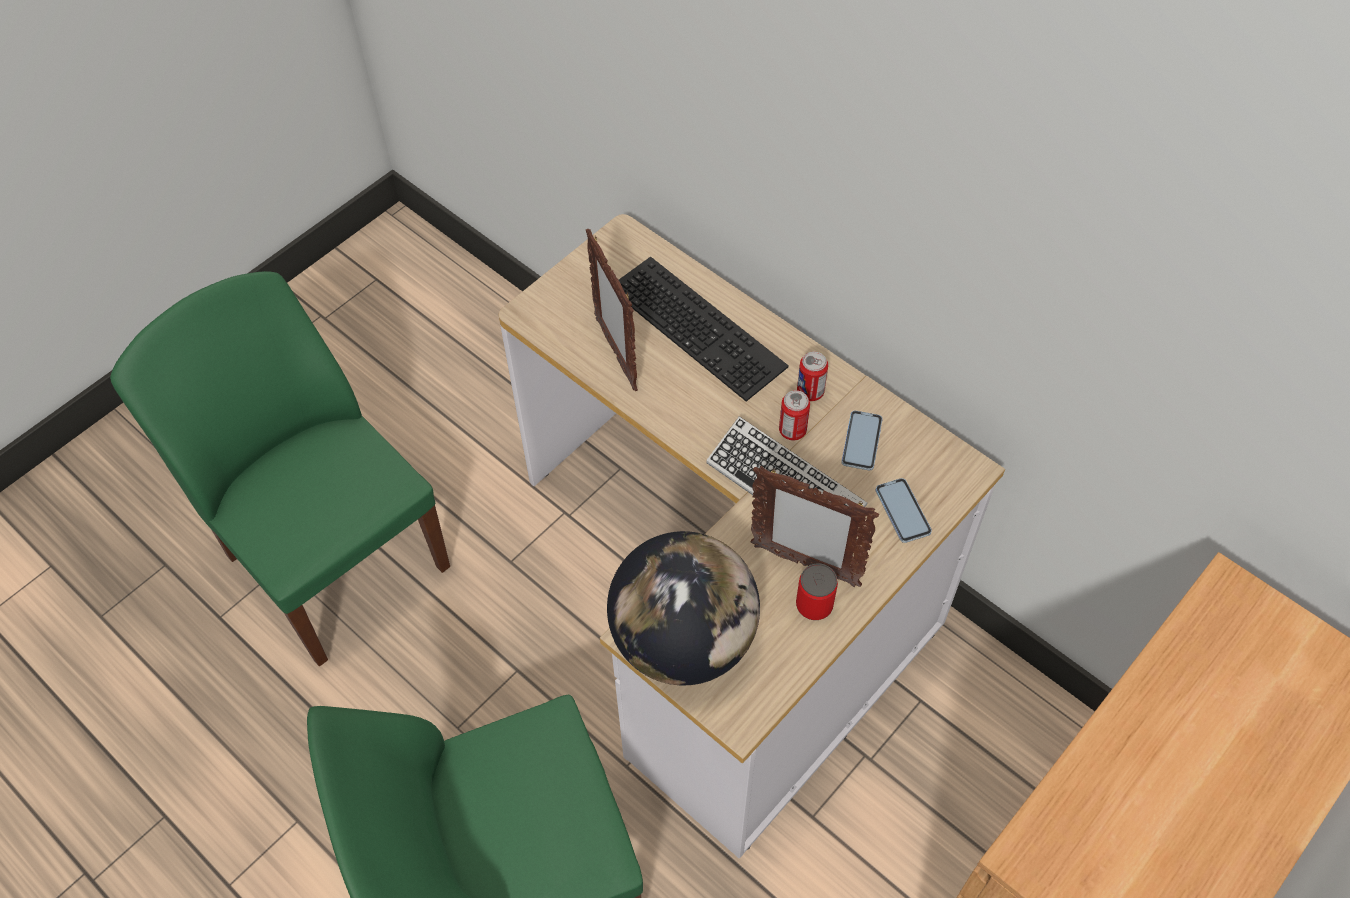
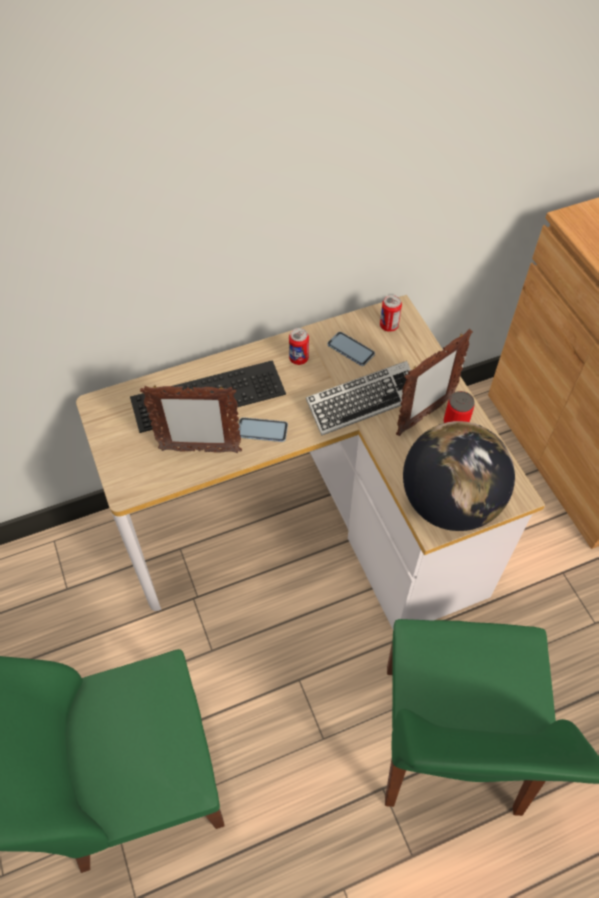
camera: 65 degrees left, 0 degrees up
can [779,390,810,441] -> can moved to [380,295,402,332]
phone [875,478,932,543] -> phone moved to [237,417,288,442]

